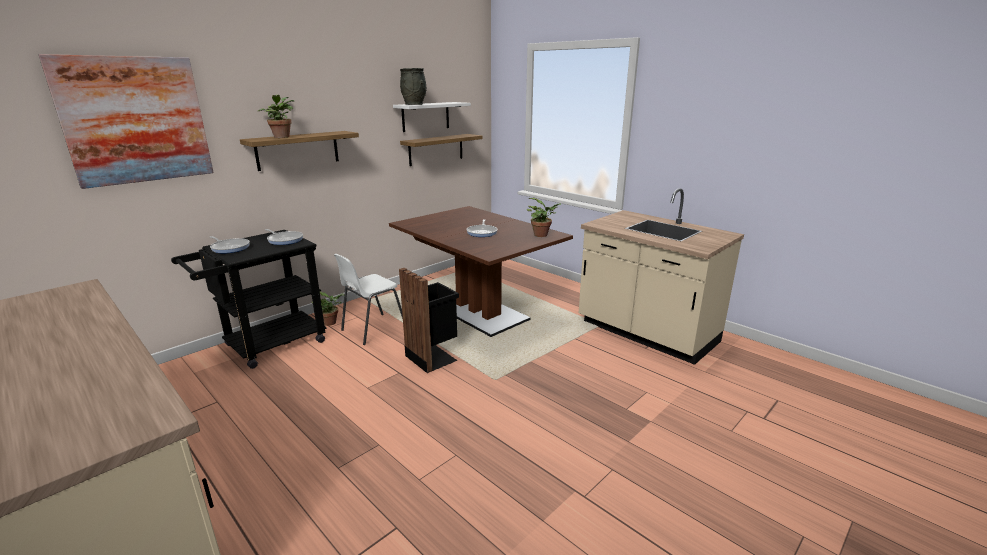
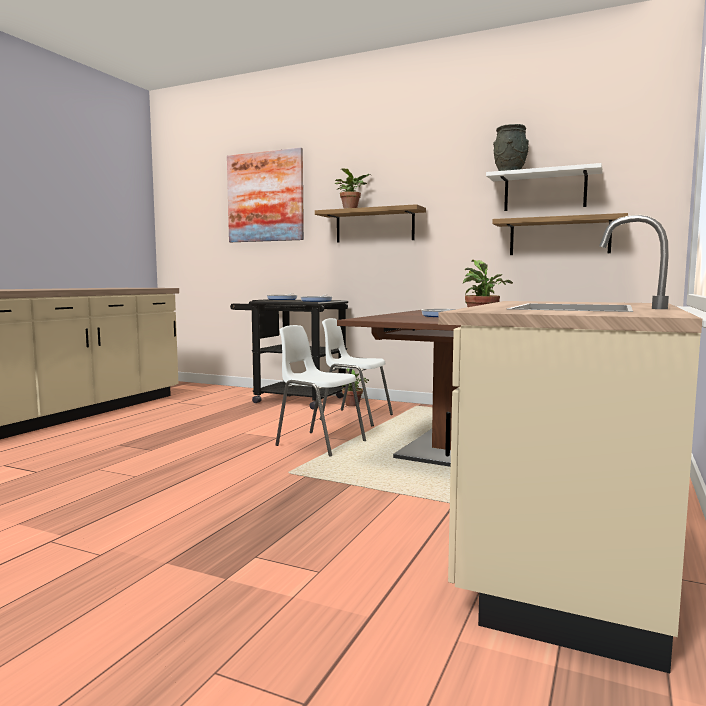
camera: 70 degrees right, 15 degrees down
black trash can [399,268,459,373] -> white chair [275,325,366,456]

